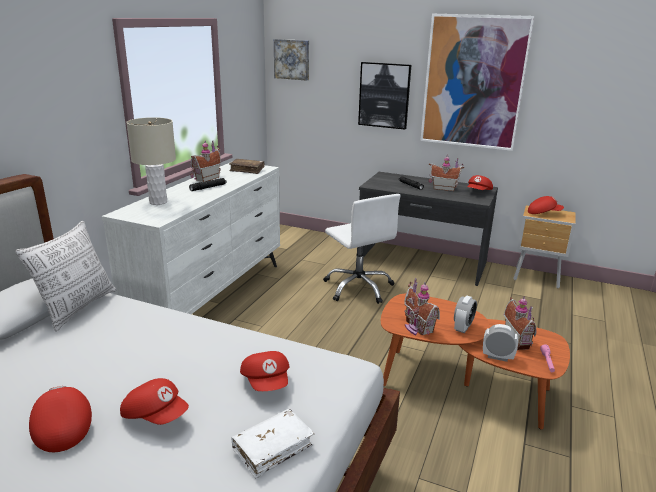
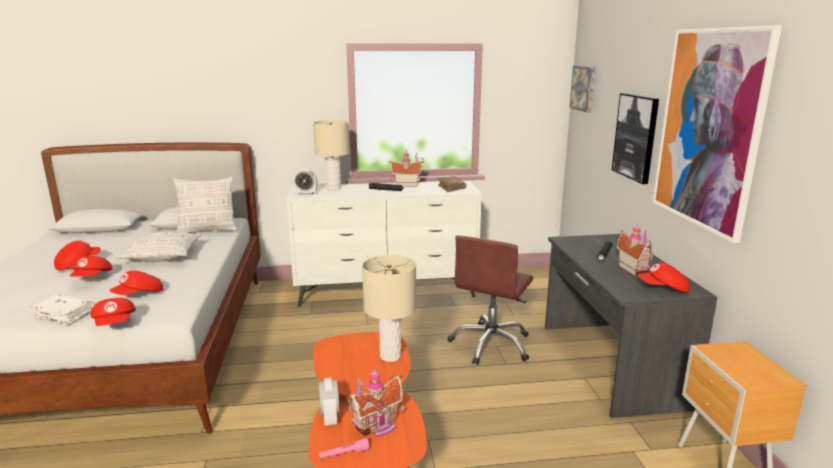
camera: 60 degrees right, 5 degrees down
white office chair [323,194,400,304] -> brown office chair [448,235,533,365]
toy house [404,278,440,335] -> none
alarm clock [454,296,477,333] -> alarm clock moved to [293,168,317,195]
red cap [528,196,564,214] -> red cap moved to [91,298,136,326]
none -> pillow [115,231,201,262]
none -> beige table lamp [362,255,416,362]

